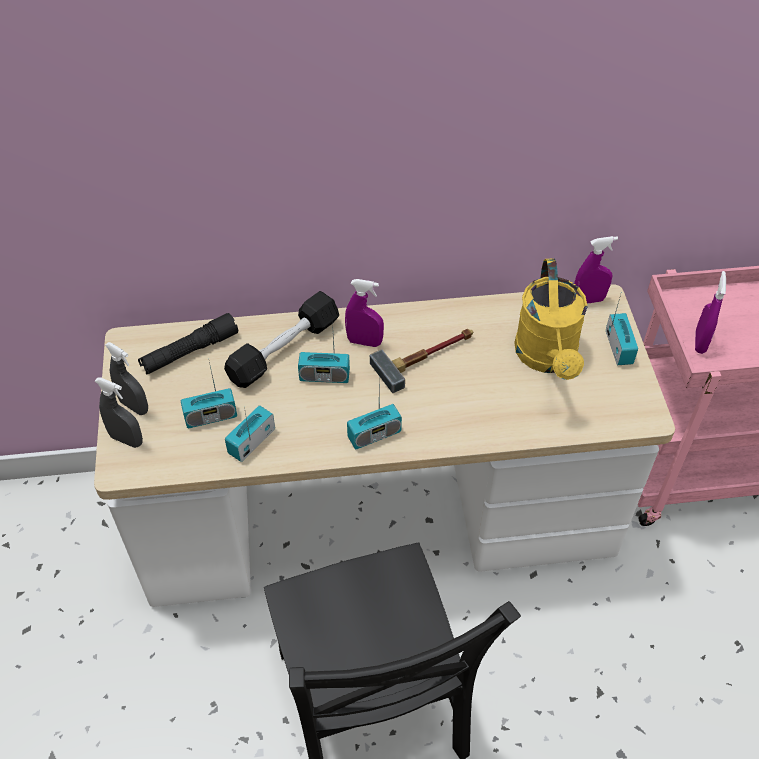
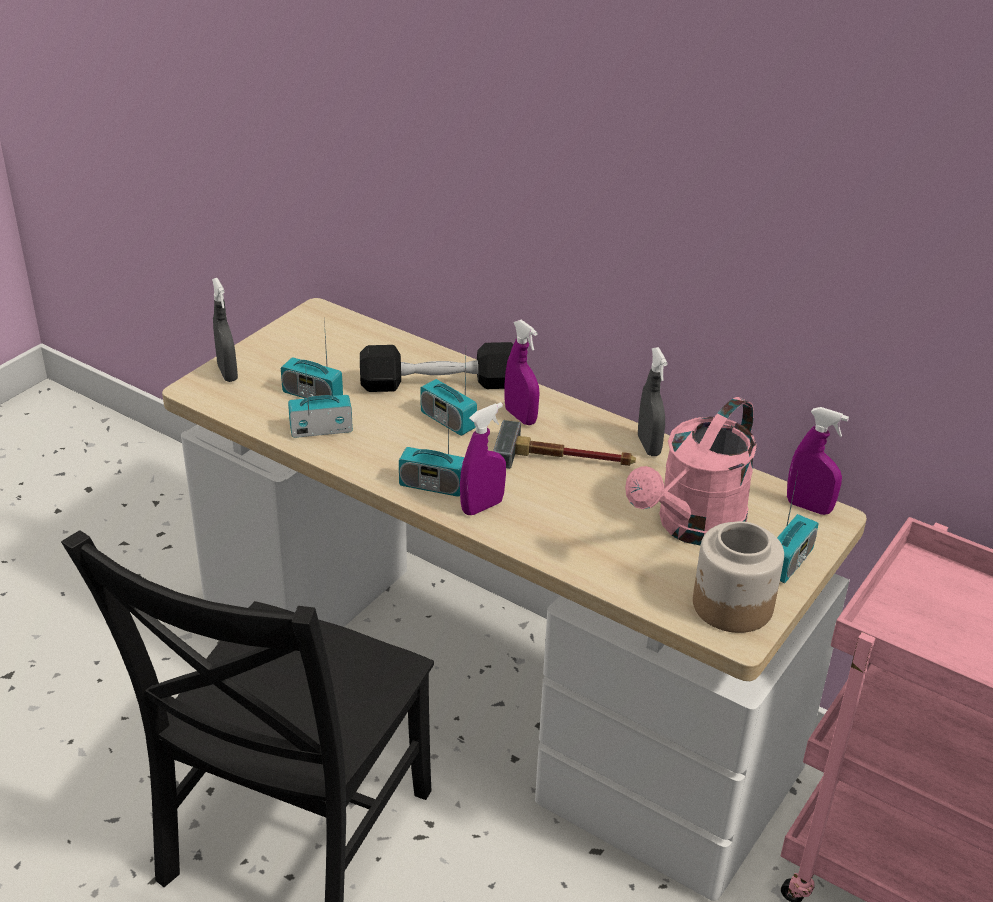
camera: 40 degrees right, 15 degrees down
grey spray bottle [105,342,148,415] -> grey spray bottle moved to [638,347,668,456]
black flashlight [138,313,238,375] -> none
yellow watering can [514,259,588,380] -> pink watering can [625,397,757,546]
purple spray bottle [695,271,726,354] -> purple spray bottle moved to [460,402,506,515]
none -> jar [693,521,784,633]

